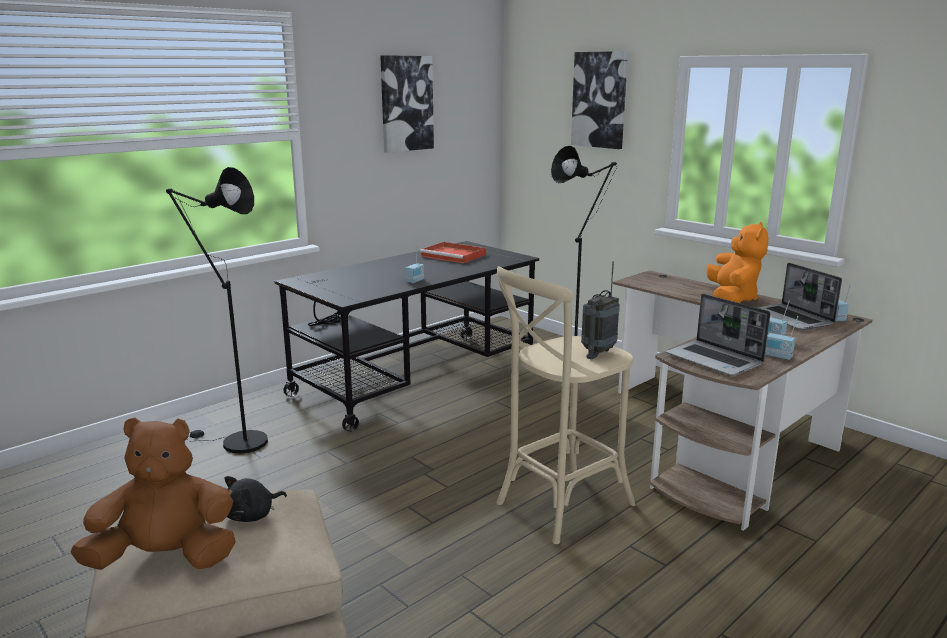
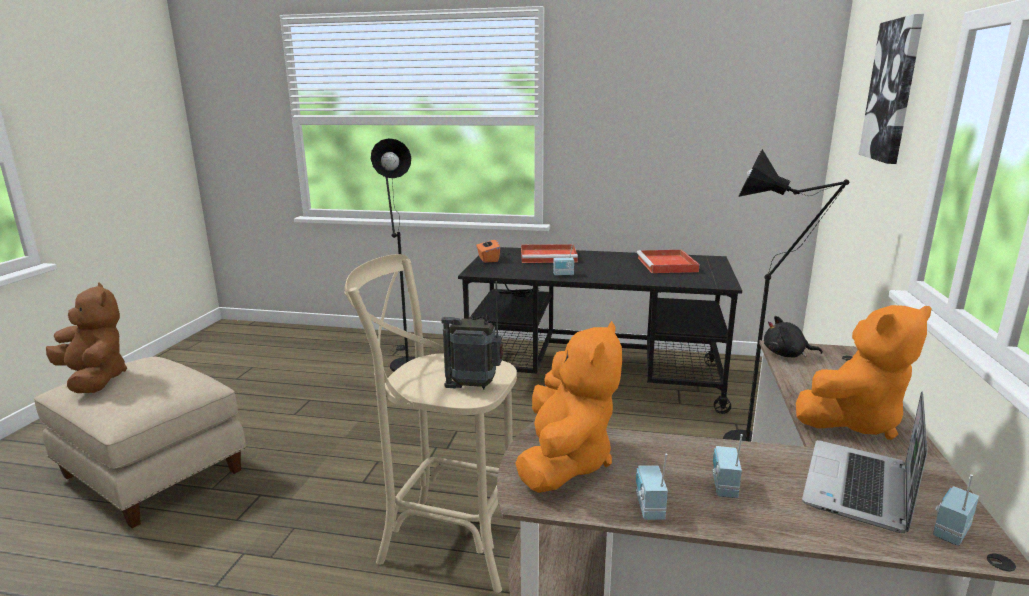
camera: 55 degrees right, 0 degrees up
black plush toy [225,476,287,522] -> black plush toy moved to [764,316,823,357]
picture [380,55,434,153] -> none
laptop [666,294,771,376] -> orange plush toy [515,321,622,493]
none -> orange tissue box [476,236,500,263]
none -> red tray [521,244,578,263]

